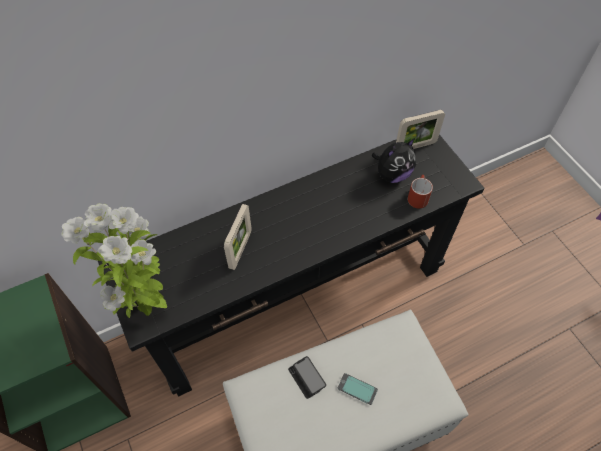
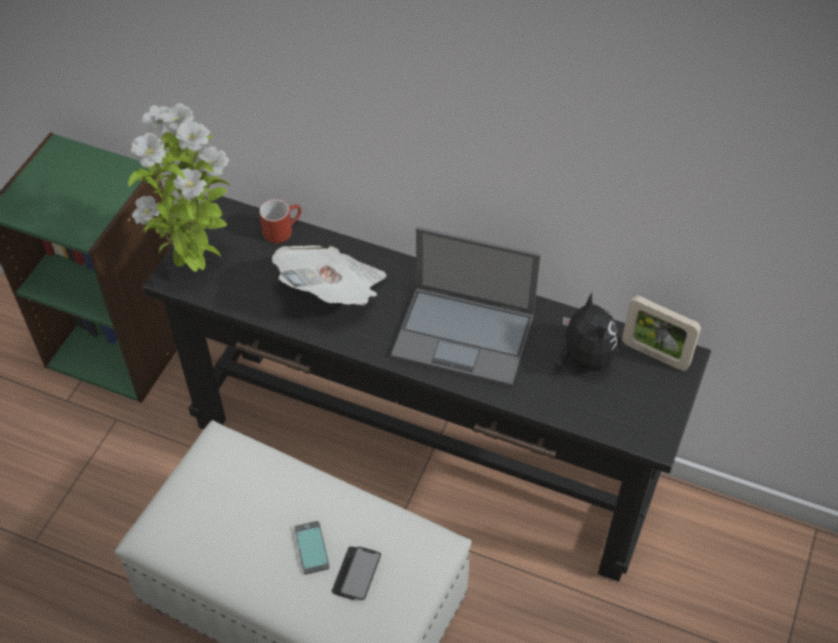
camera: 50 degrees right, 5 degrees down
picture frame [224,204,252,270] -> newspaper [272,245,386,305]
phone [288,356,326,399] -> phone moved to [332,547,381,600]
plush toy [372,138,416,183] -> plush toy turned 120 degrees counterclockwise [554,293,619,371]
red mug [408,175,433,208] -> red mug moved to [259,199,301,243]
none -> laptop [391,227,541,386]

